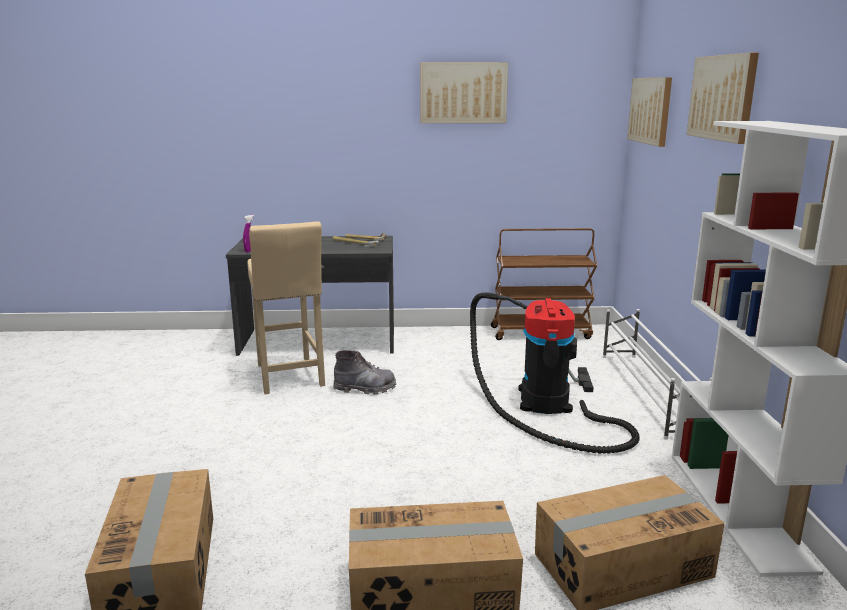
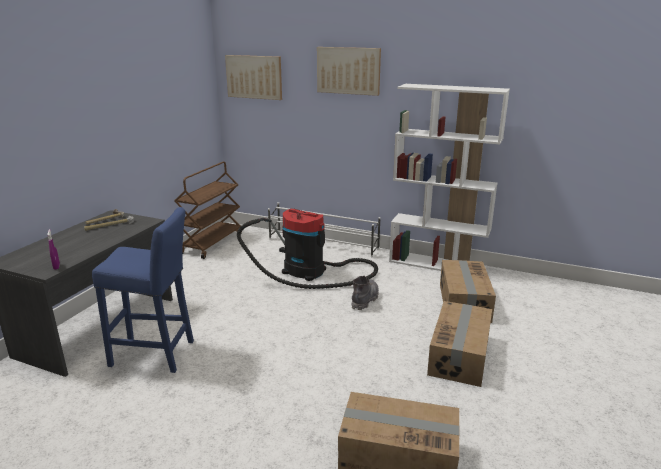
camera: 65 degrees left, 5 degrees up
beige stool [247,221,325,394] -> blue stool [92,207,194,373]
grey boot [333,350,396,395] -> grey boot moved to [352,276,379,310]
picture [420,62,508,123] -> none

